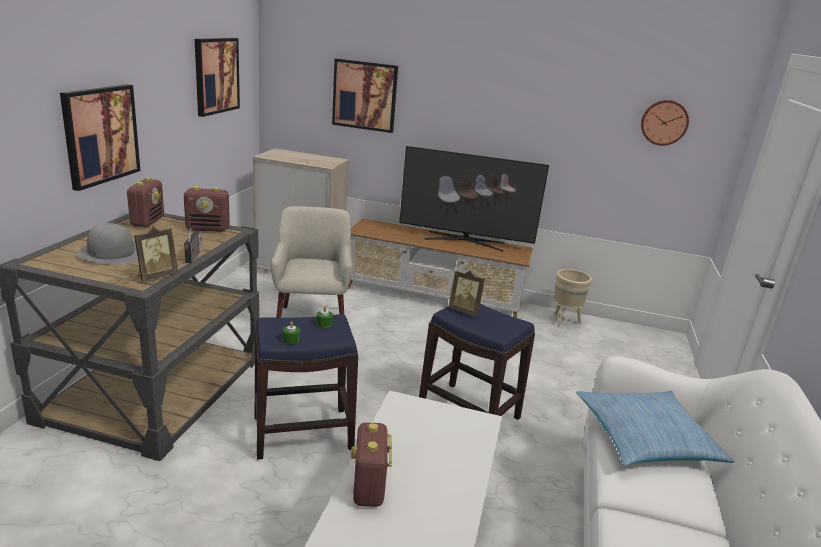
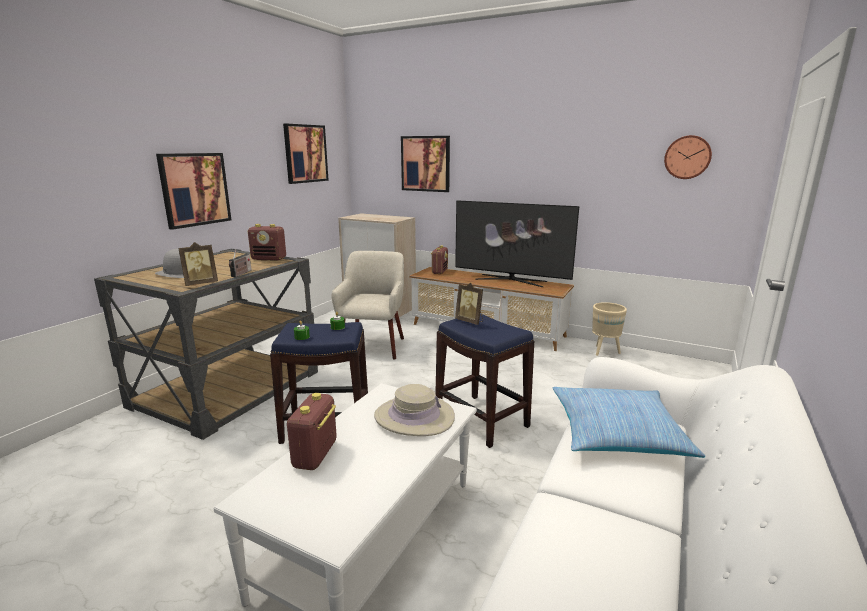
camera: 15 degrees right, 5 degrees down
radio [126,177,164,227] -> radio moved to [431,246,448,274]
none -> beige hat [374,384,455,436]

